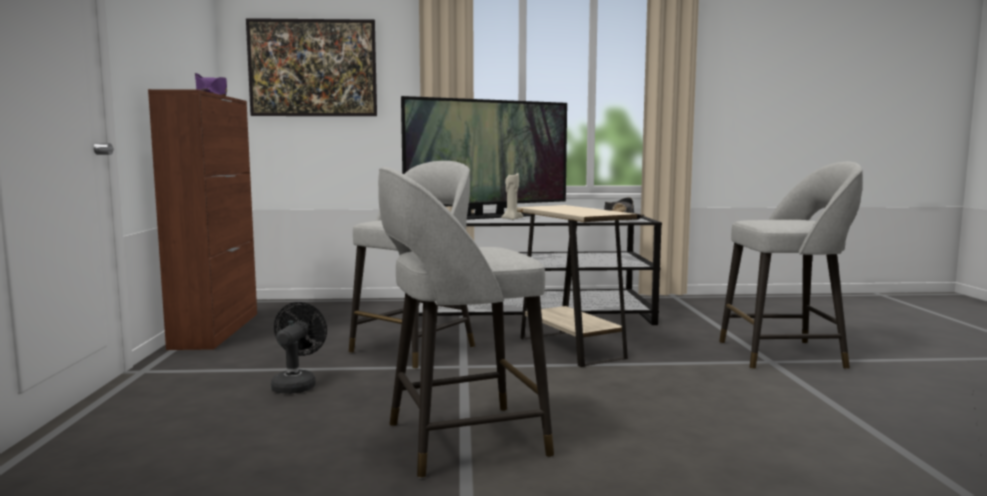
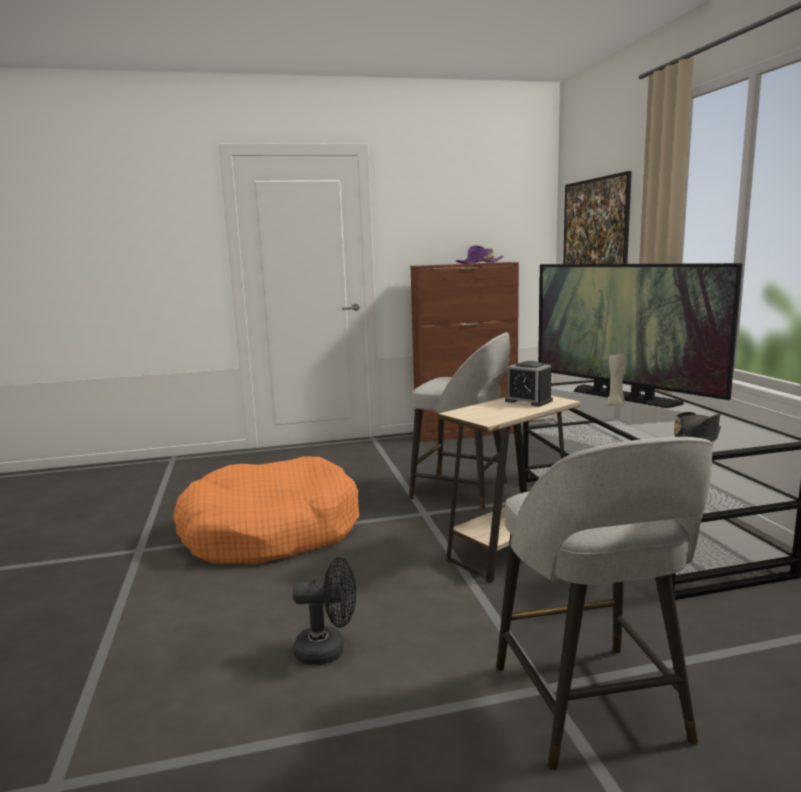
camera: 80 degrees right, 5 degrees up
black fan [271,302,327,394] -> black fan moved to [293,557,356,665]
grey stool [378,167,554,478] -> orange dog bed [173,456,359,564]
none -> alarm clock [505,361,553,407]

